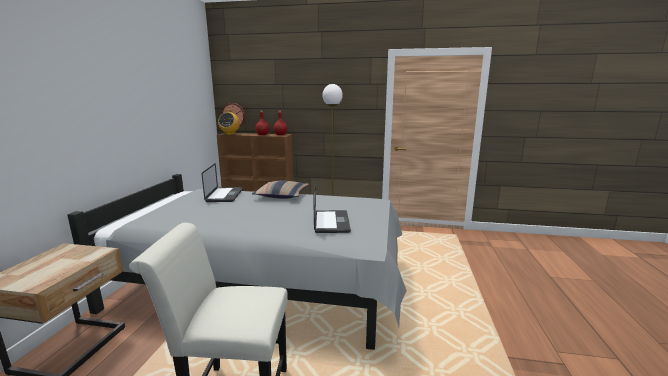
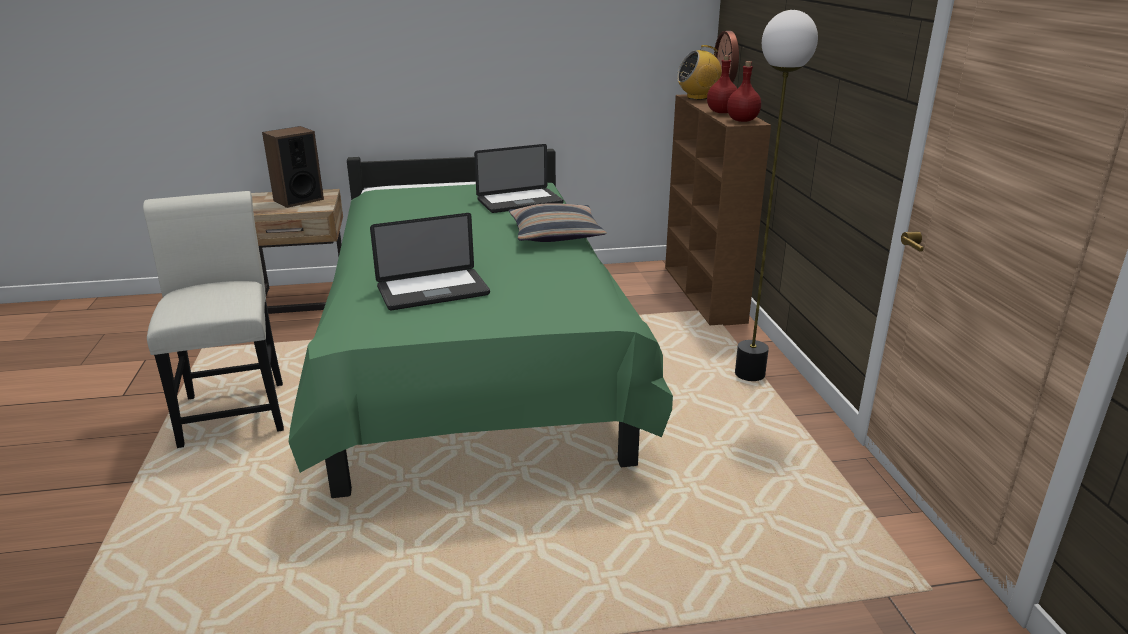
camera: 70 degrees right, 10 degrees up
grey bed [67,174,407,350] -> green bed [288,149,673,498]
none -> speaker [262,126,324,208]

